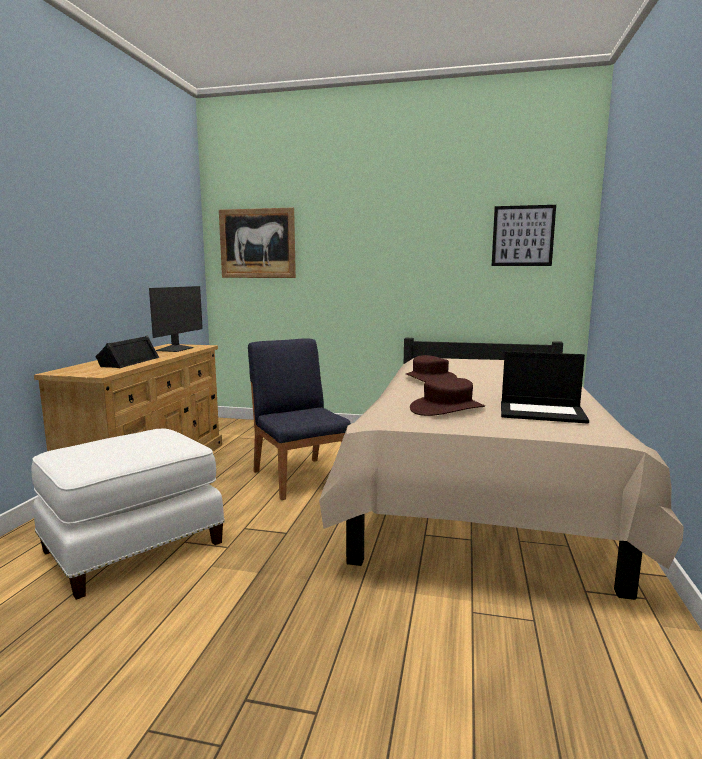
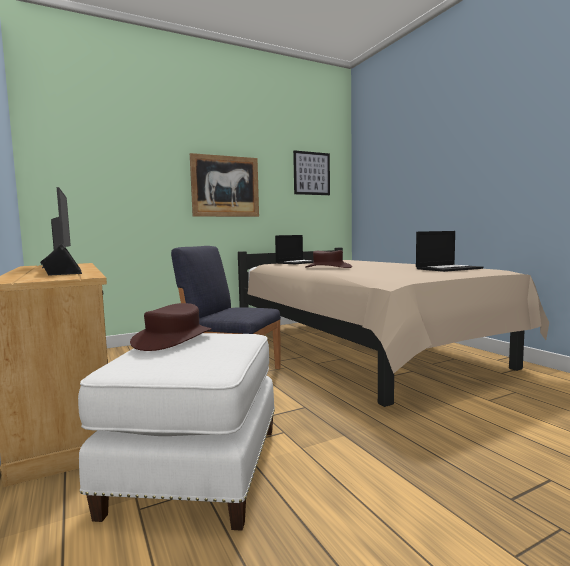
camera: 40 degrees left, 5 degrees down
picture [219,208,296,278] -> picture moved to [190,153,259,217]
brown hat [410,378,485,416] -> brown hat moved to [130,303,212,351]
none -> laptop [275,235,314,264]

